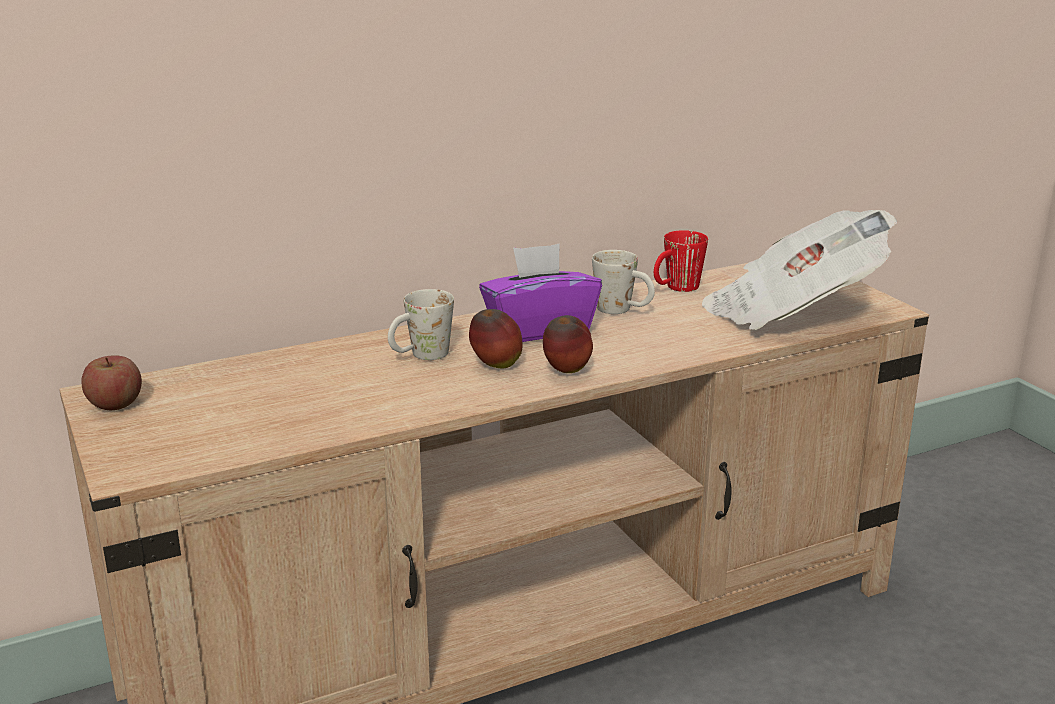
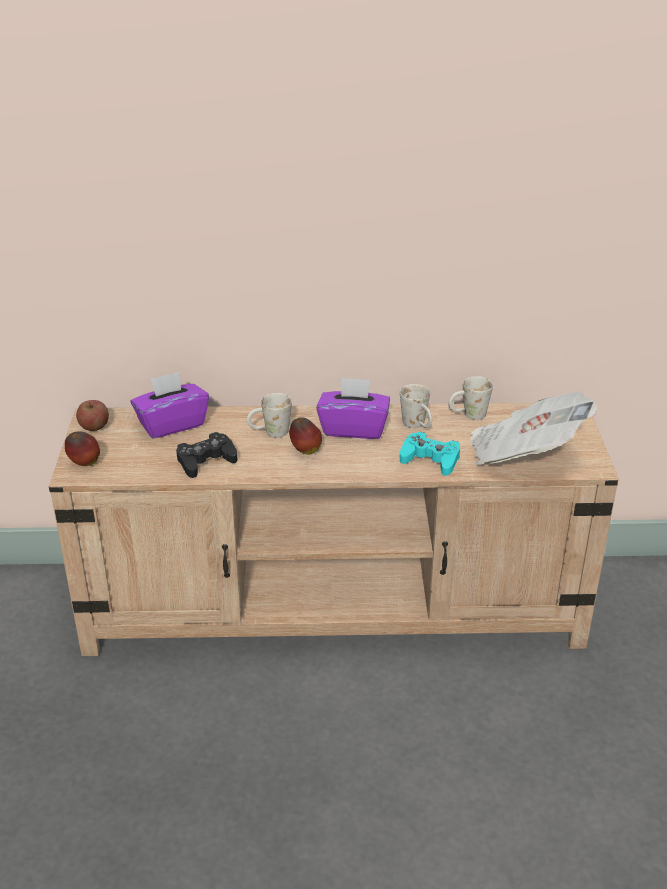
camera: 25 degrees right, 10 degrees up
apple [543,315,593,373] -> apple moved to [65,431,100,466]
red mug [654,230,708,292] -> white mug [448,376,493,420]
none -> purple tissue box [131,372,209,439]
none -> black game controller [176,432,237,478]
none -> turquoise game controller [400,432,460,476]

